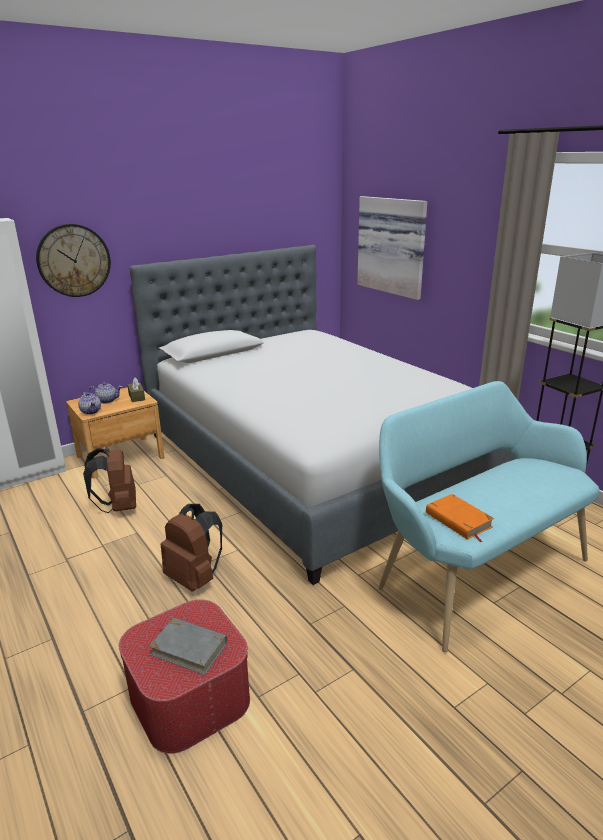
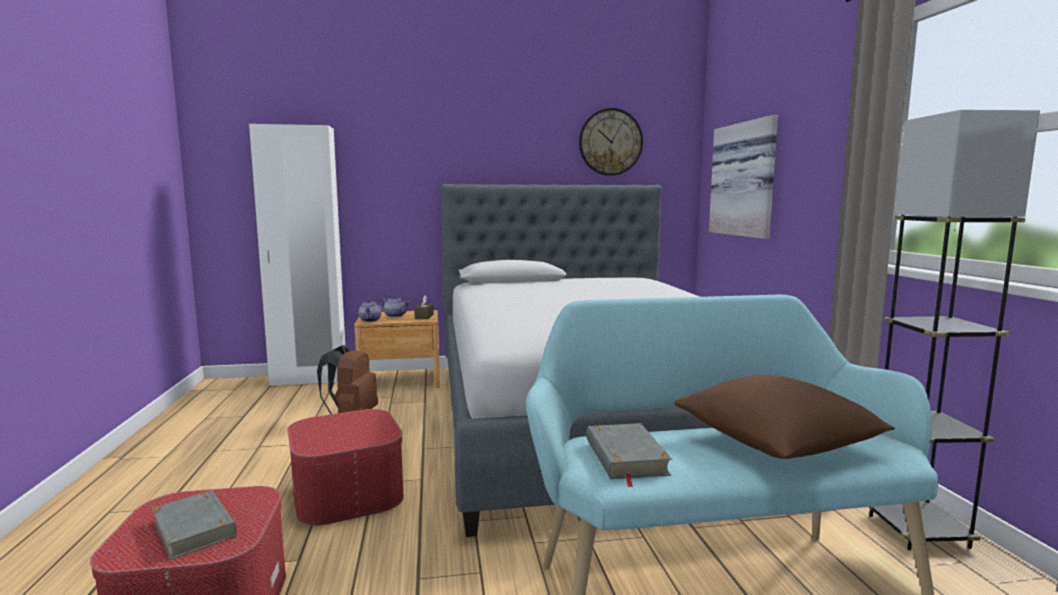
camera: 25 degrees right, 15 degrees down
wall clock [36,224,111,297] -> wall clock moved to [579,108,643,176]
brown backpack [161,504,222,591] -> ottoman [287,409,404,526]
orange book [426,494,494,542] -> grey book [586,423,672,487]
none -> brown pillow [674,375,895,459]

